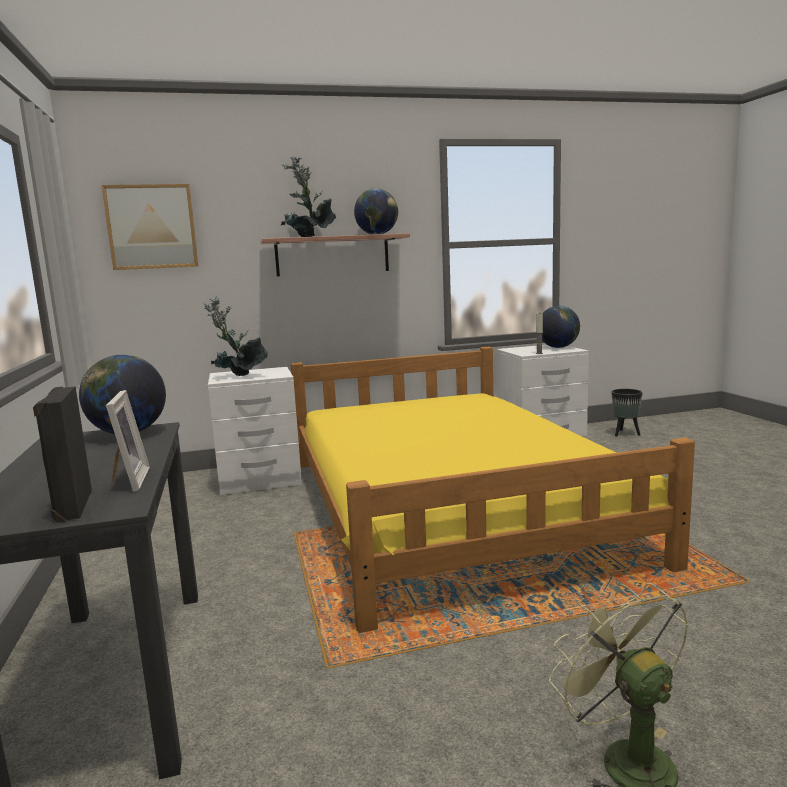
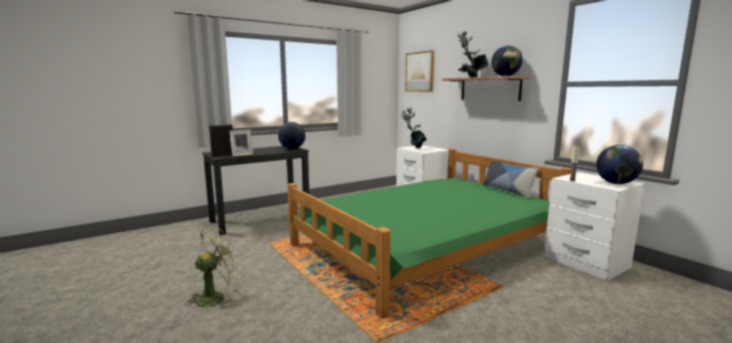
camera: 70 degrees right, 0 degrees up
yellow bed [291,347,695,633] -> green bed [287,149,571,319]
black planter [612,389,642,437] -> none
none -> pillow [483,161,539,199]

